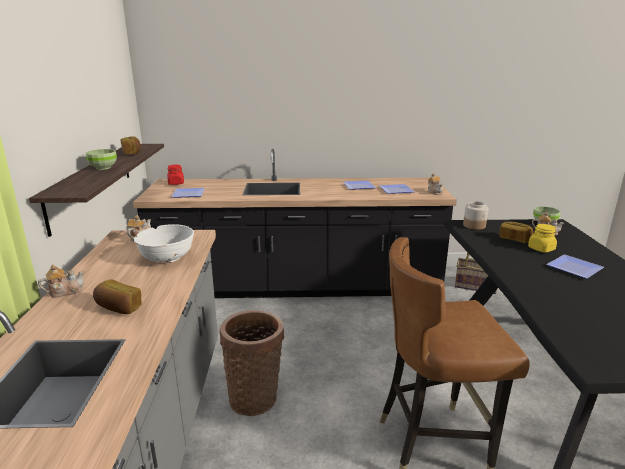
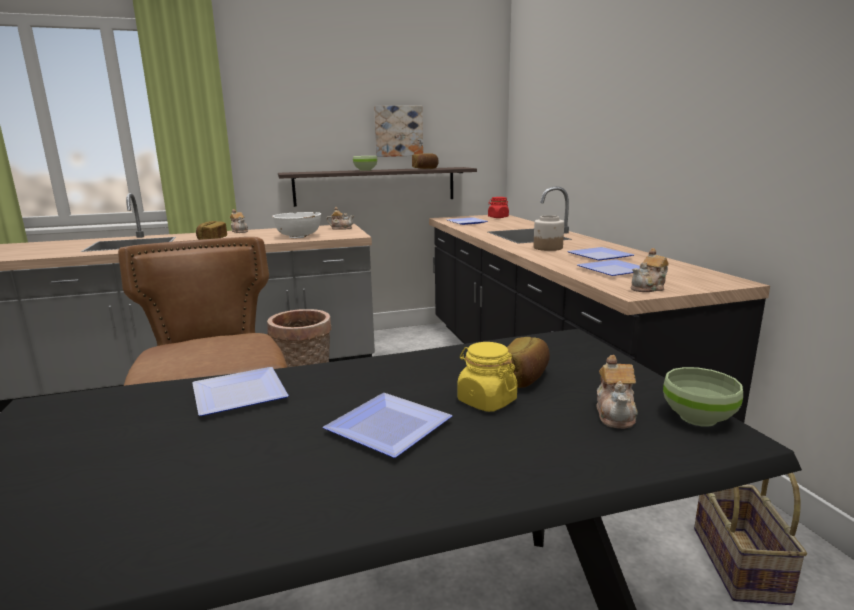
camera: 75 degrees right, 5 degrees down
jar [463,201,489,230] -> jar moved to [533,215,564,251]
none -> plate [192,367,289,416]
none -> picture [374,106,423,157]

